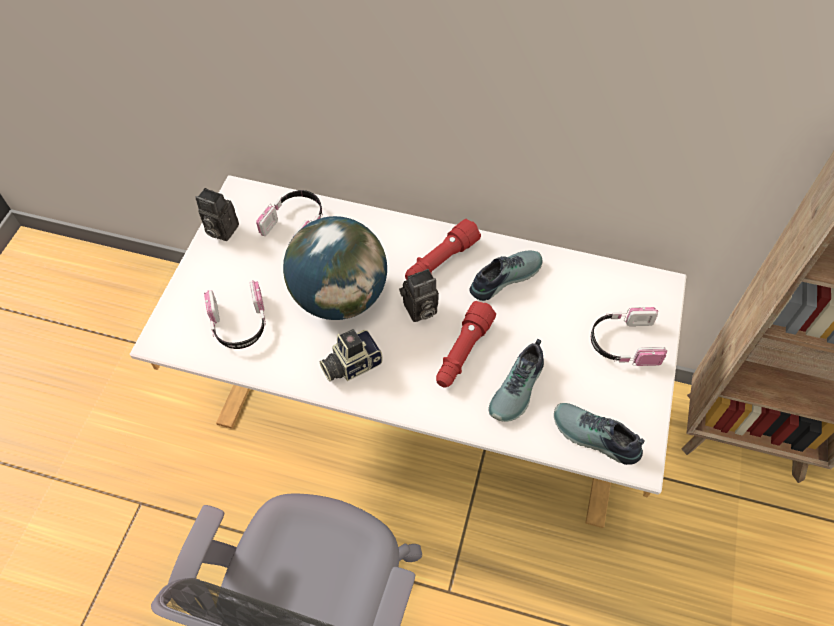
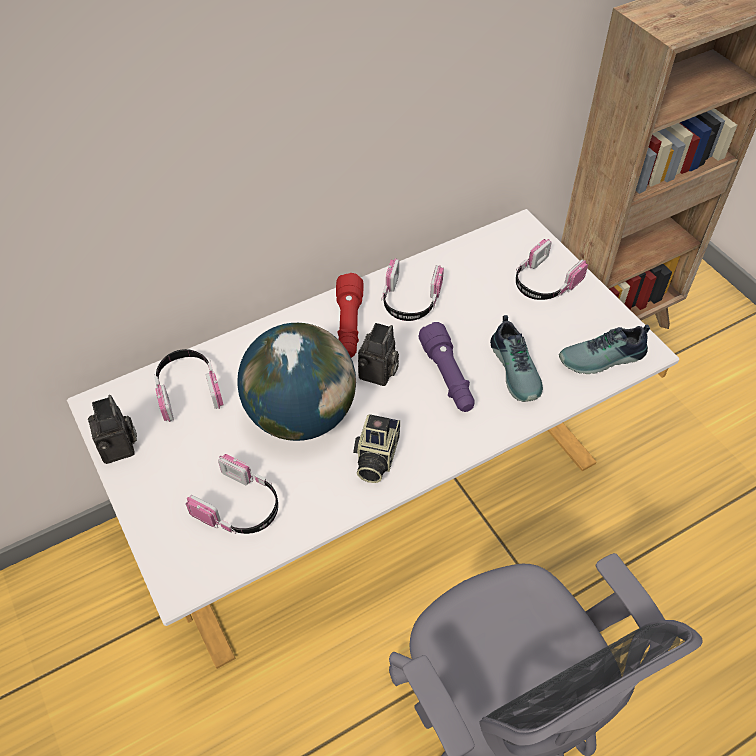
camera: 45 degrees left, 5 degrees down
camera [195,188,239,241] -> camera turned 90 degrees counterclockwise [88,395,137,464]
red flashlight [436,301,496,388] -> purple flashlight [418,322,475,412]
shoe [469,251,542,301] -> headphones [382,258,444,321]

